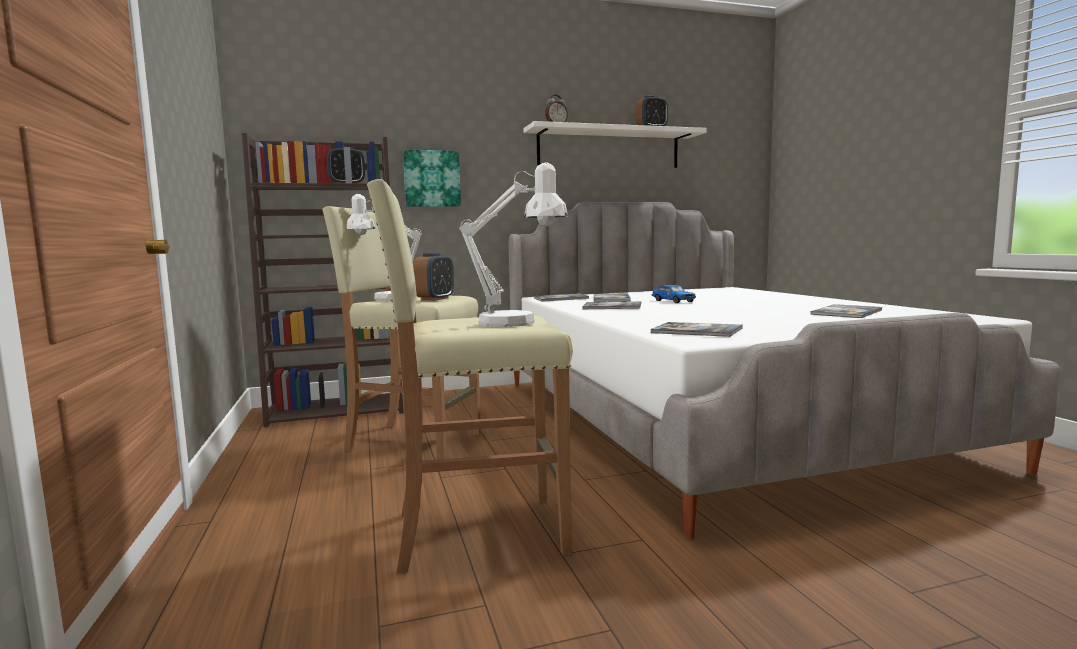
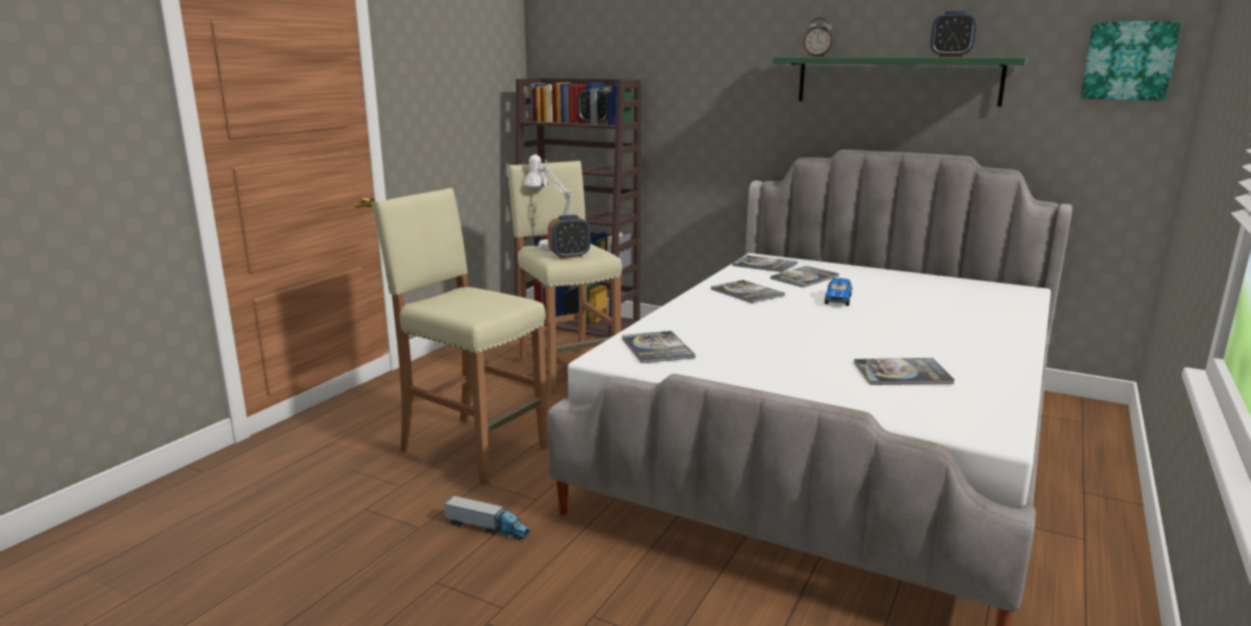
camera: 45 degrees right, 10 degrees up
picture [403,150,461,207] -> picture moved to [1080,21,1181,101]
white table lamp [460,162,568,327] -> none
white shelf [524,121,707,168] -> green shelf [773,57,1028,107]
none -> toy truck [444,496,531,540]

